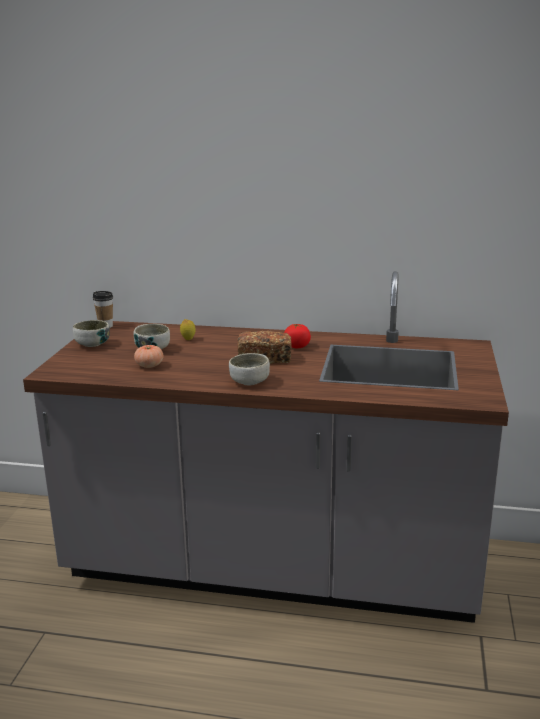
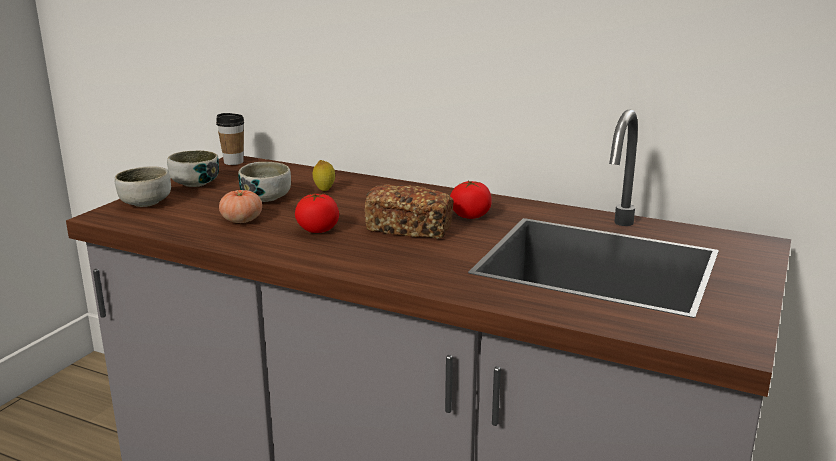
camera: 15 degrees right, 0 degrees up
bowl [229,353,270,385] -> bowl moved to [114,166,171,207]
none -> tomato [295,193,339,233]

